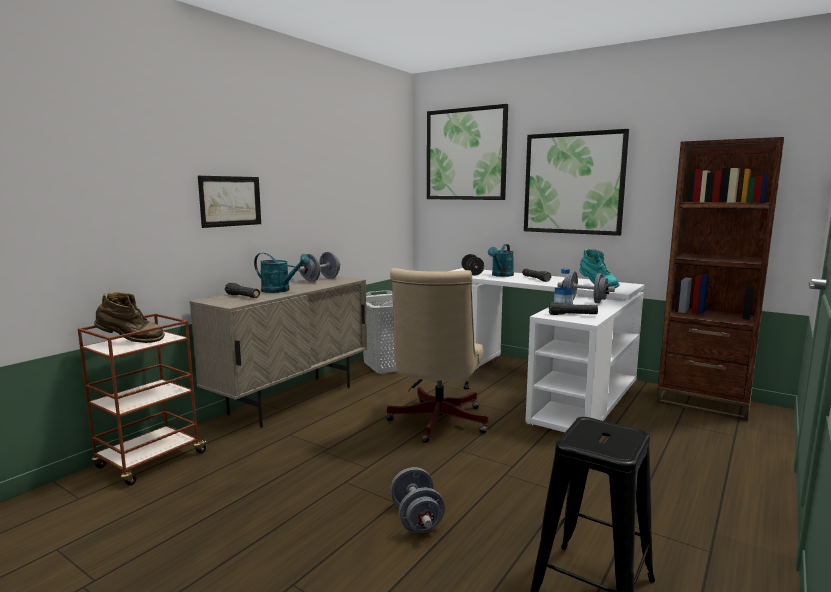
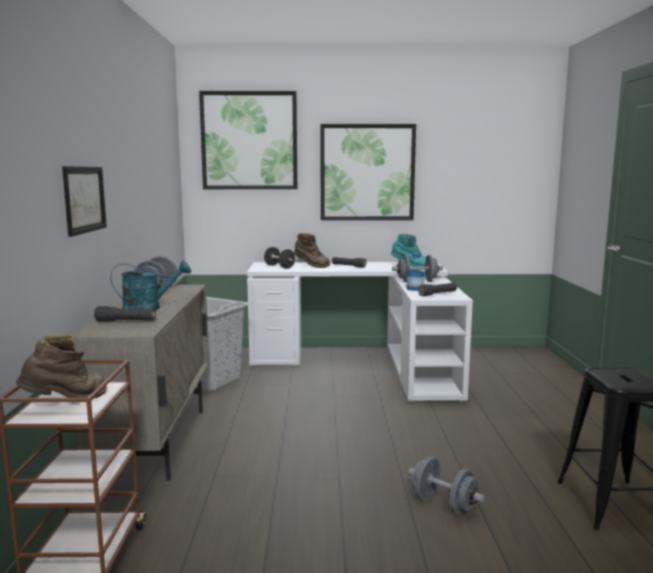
camera: 35 degrees left, 0 degrees up
beige office chair [386,268,488,443] -> none
turquoise watering can [488,244,514,277] -> brown boot [294,233,330,268]
brown bookcase [656,137,784,421] -> none

